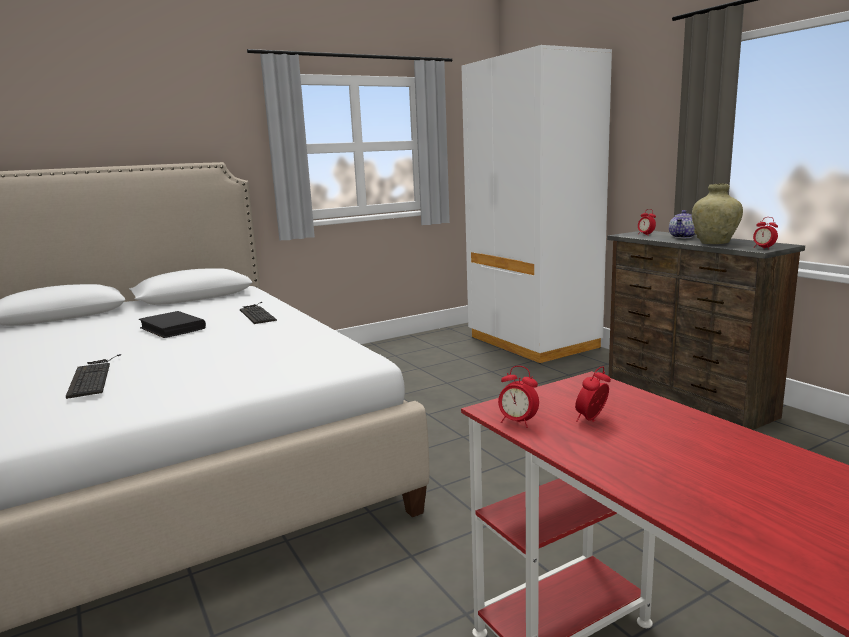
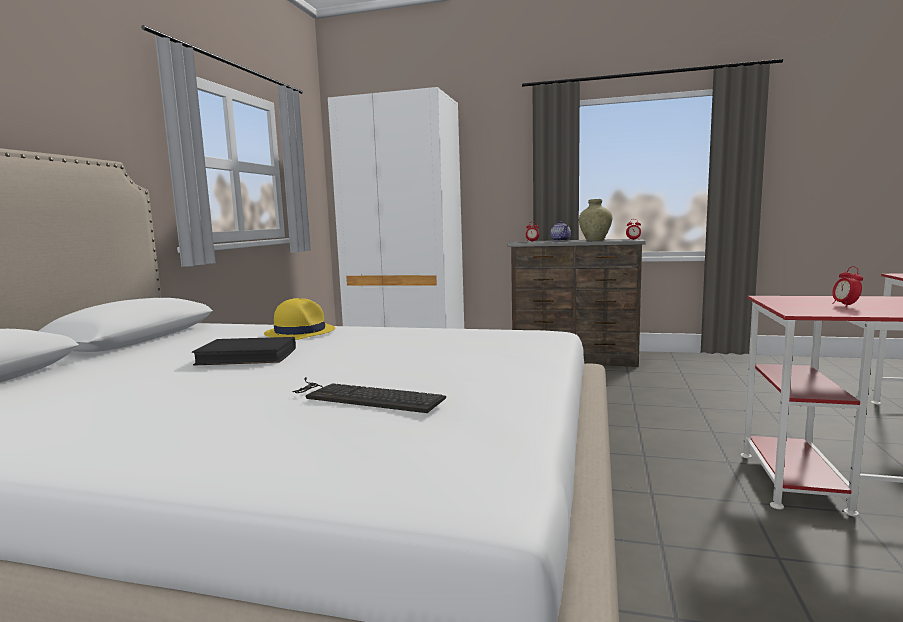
camera: 45 degrees left, 5 degrees down
keyboard [240,302,277,324] -> yellow hat [264,298,335,340]
alarm clock [498,366,539,428] -> none

